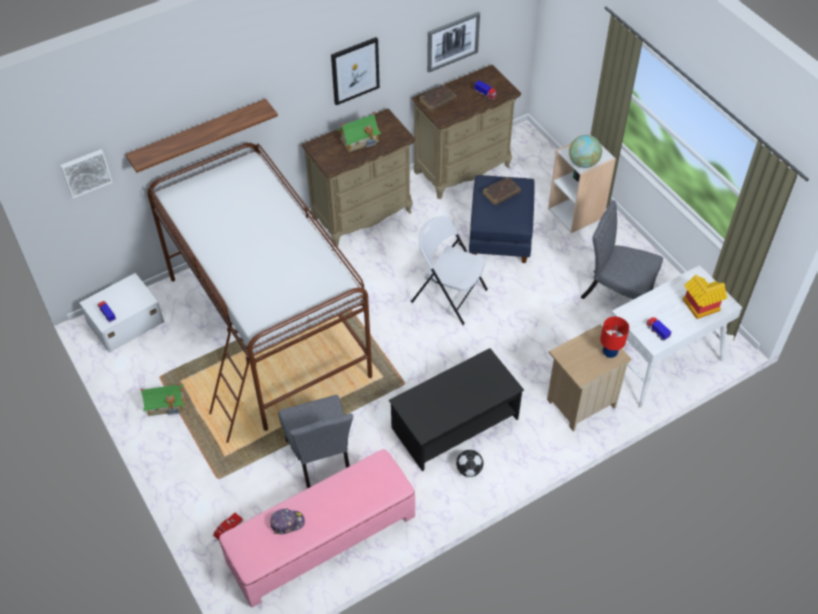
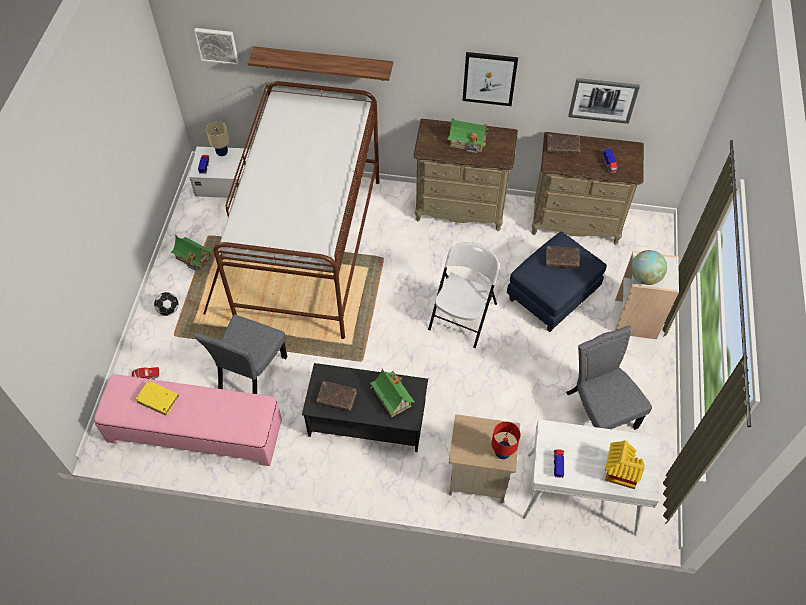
camera: 40 degrees right, 5 degrees up
cap [270,508,305,535] -> yellow book [136,381,179,416]
white chair [411,216,488,325] -> white chair turned 45 degrees clockwise [428,242,499,348]
football [456,450,483,477] -> football moved to [154,292,178,316]
none -> beige table lamp [206,121,229,156]
none -> brown book [316,381,357,411]
none -> toy house [370,369,415,418]

